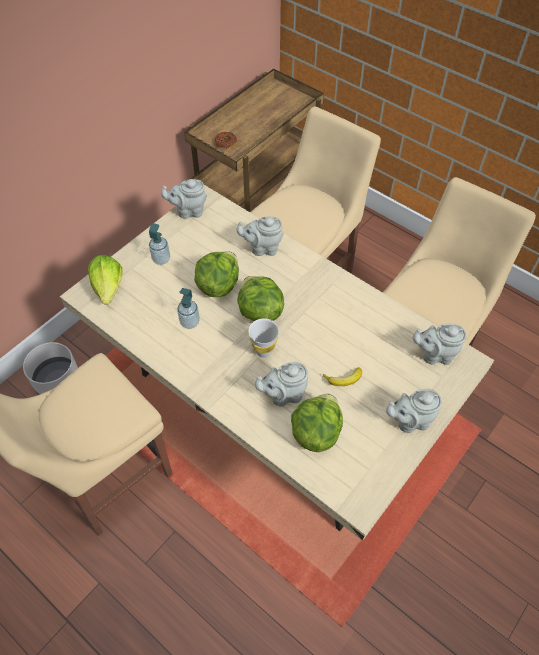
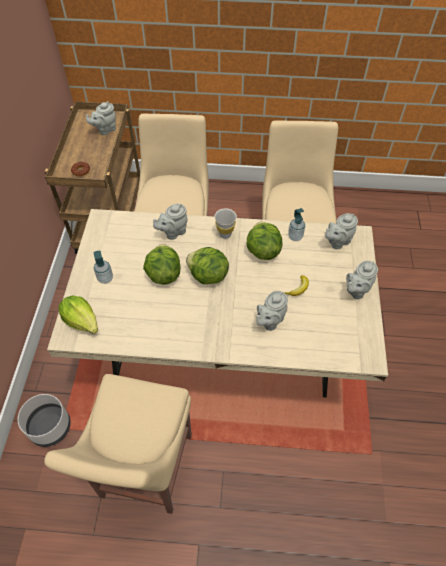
camera: 35 degrees left, 0 degrees up
grey teapot [161,179,207,219] -> grey teapot moved to [86,101,116,135]
soap dispenser [177,288,200,329] -> soap dispenser moved to [288,208,305,241]
white cup [248,318,279,358] -> white cup moved to [214,208,237,239]
lettuce [291,394,343,452] -> lettuce moved to [247,222,282,260]

